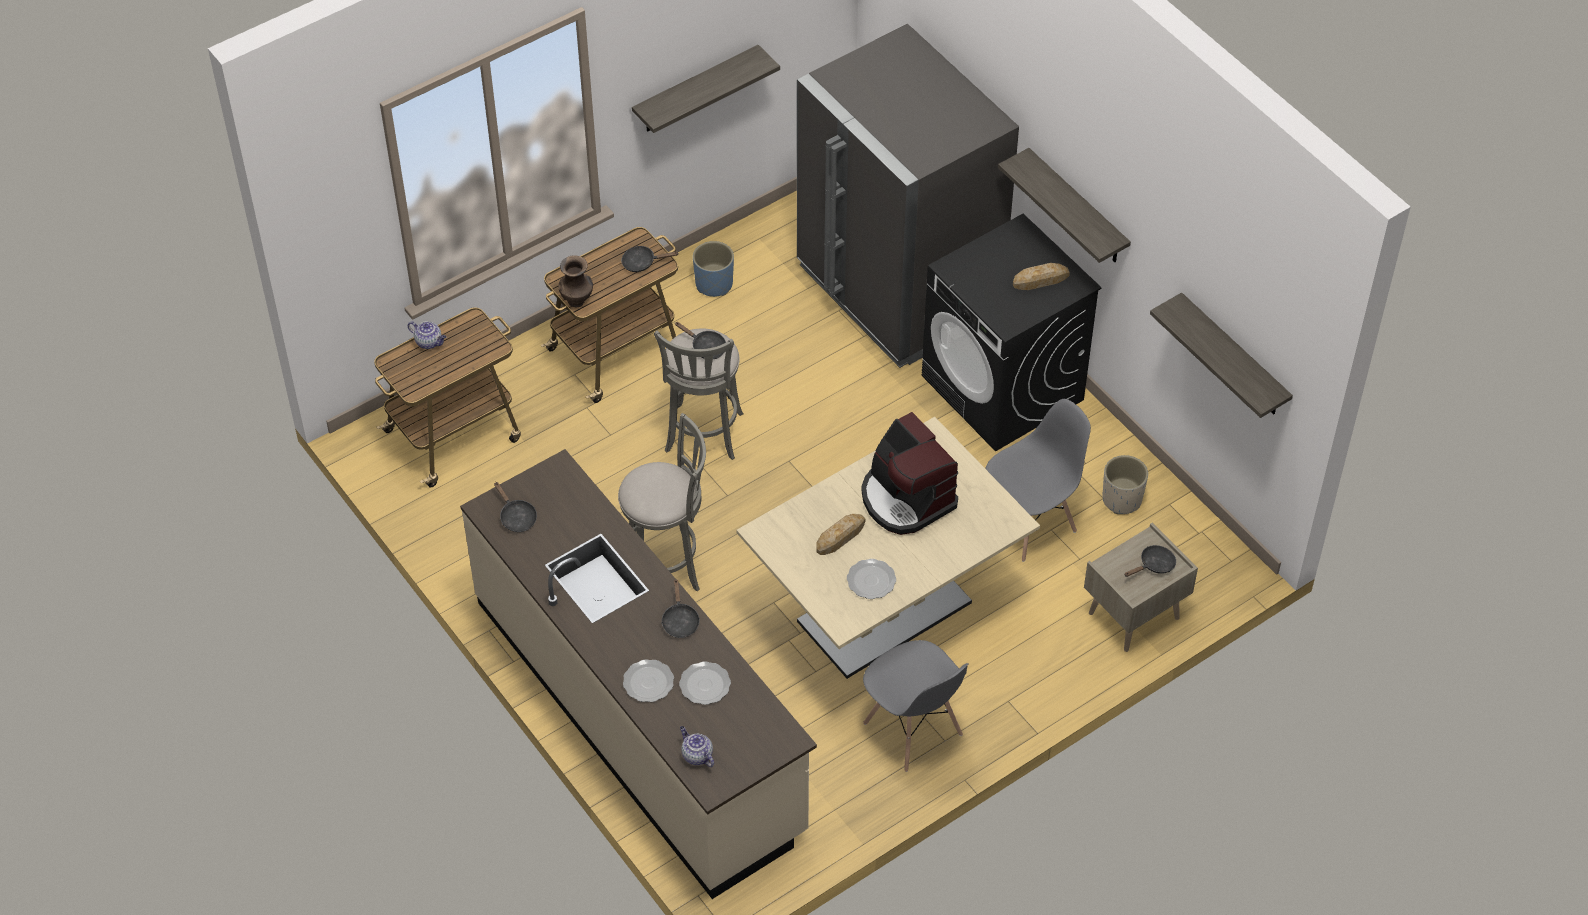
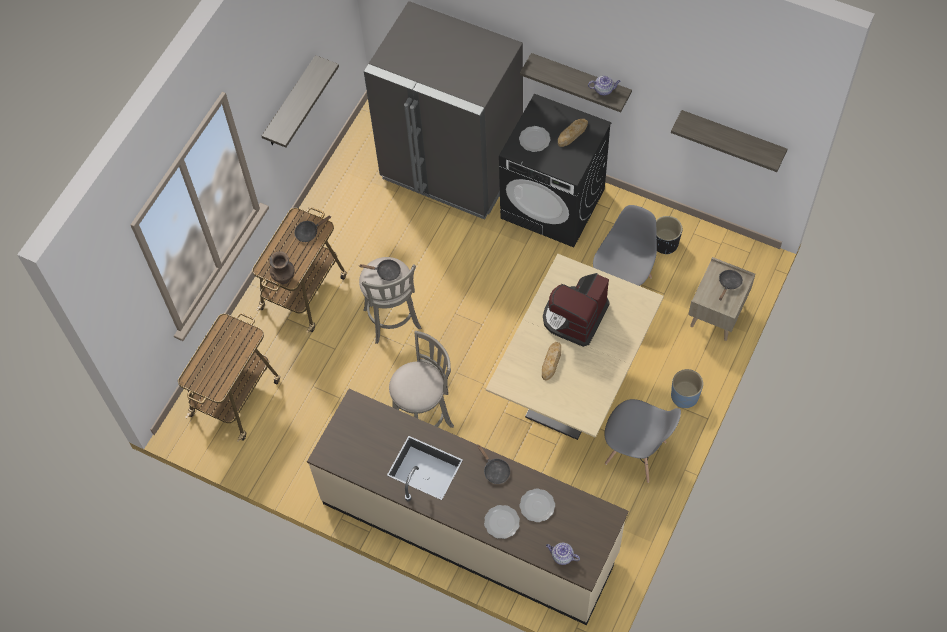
camera: 25 degrees left, 10 degrees up
teapot [408,321,446,349] -> teapot moved to [588,76,621,95]
black frying pan [494,482,537,532] -> none
blue planter [693,241,734,297] -> blue planter moved to [671,369,703,408]
plate [847,559,896,599] -> plate moved to [519,126,551,152]
coffee machine [861,412,958,535] -> coffee machine turned 90 degrees clockwise [543,273,610,347]
beige planter [1102,455,1148,514] -> black planter [656,216,682,255]

